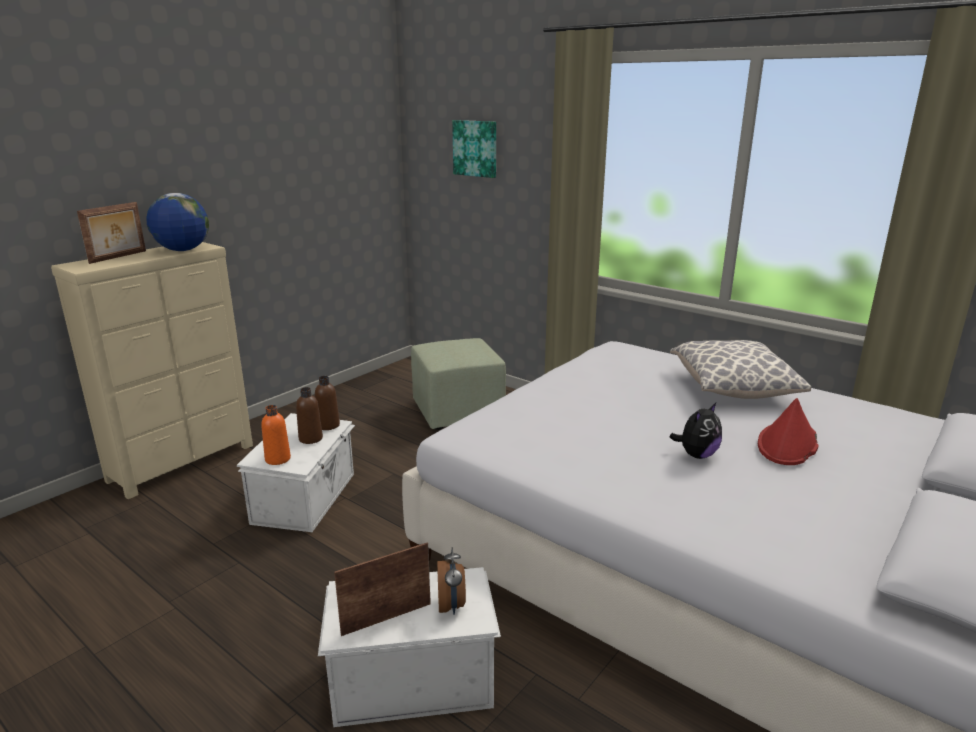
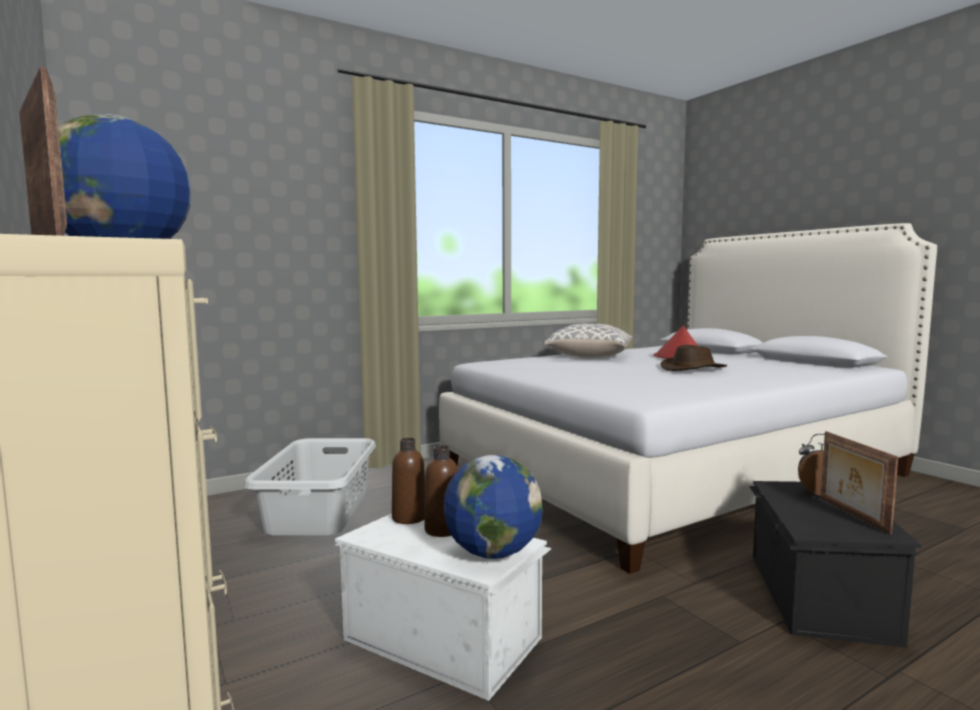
camera: 70 degrees left, 15 degrees down
orange bottle [261,405,291,465] -> globe [443,455,543,559]
white storage box [318,567,501,727] -> black storage box [749,481,921,648]
green ottoman [411,338,506,430] -> grey laundry basket [244,438,376,535]
picture [452,120,496,178] -> none
plush toy [670,403,722,459] -> brown hat [660,345,727,371]

